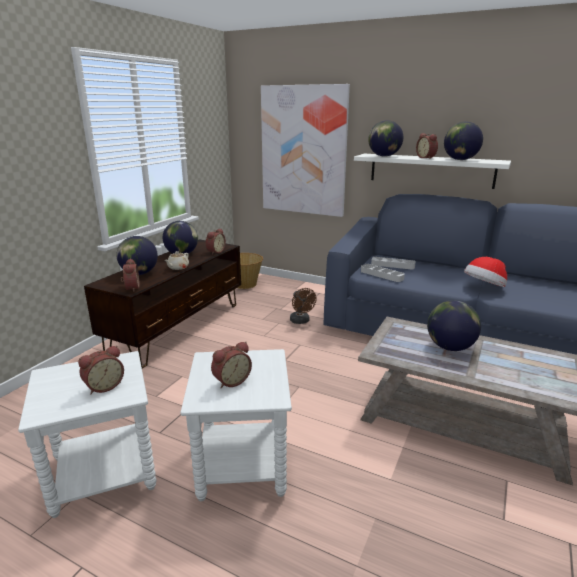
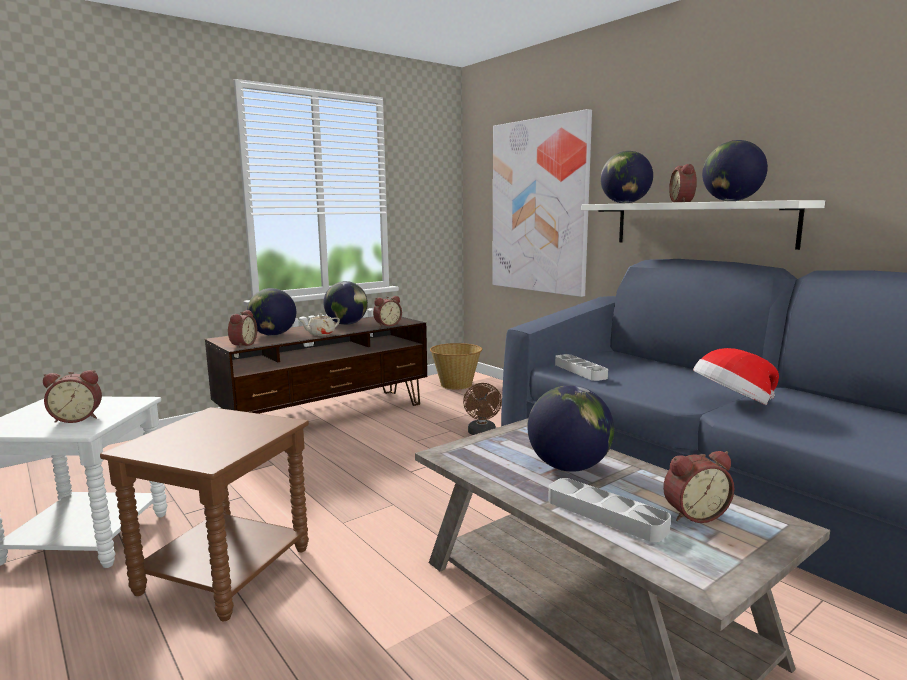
camera: 25 degrees right, 10 degrees down
white side table [181,349,292,501] -> brown side table [100,407,309,621]
alarm clock [211,342,252,388] -> alarm clock moved to [663,451,734,523]
grey tray [371,257,416,270] -> grey tray moved to [548,478,671,542]

